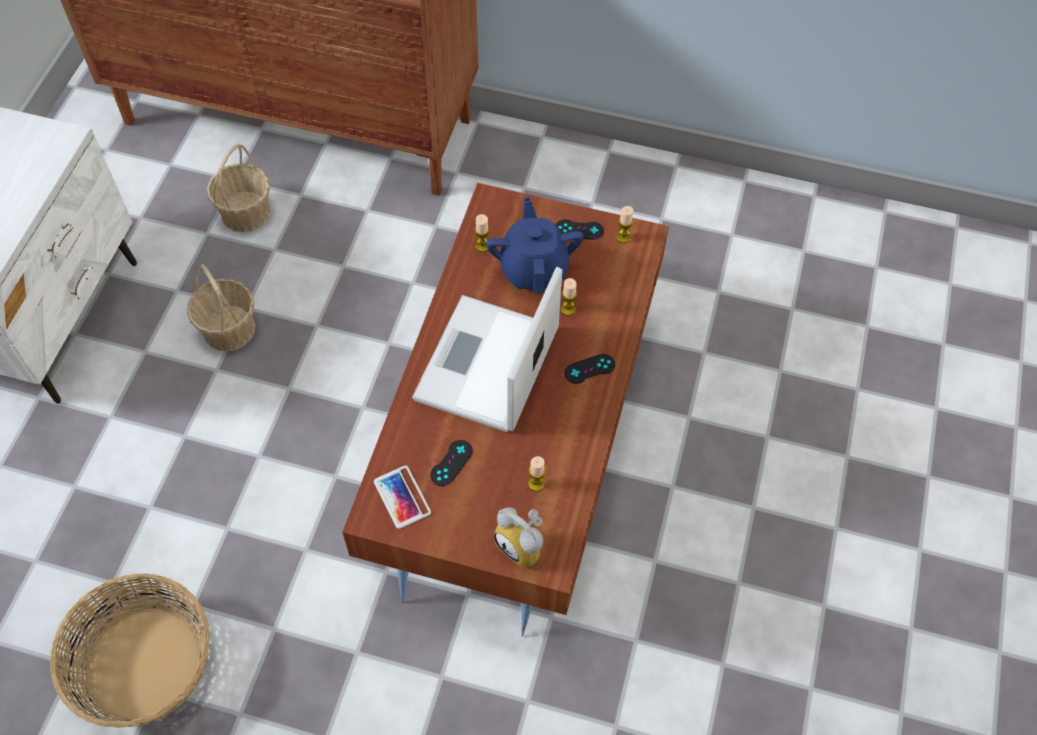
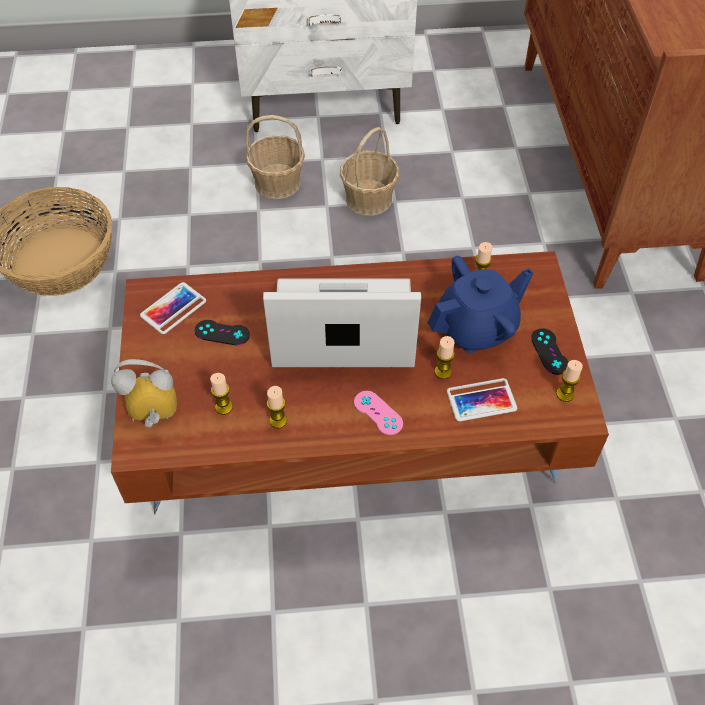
camera: 70 degrees right, 5 degrees down
basket [207,144,271,233] -> basket moved to [246,115,305,199]
alarm clock [494,507,543,567] -> alarm clock turned 60 degrees clockwise [111,359,177,428]
black game controller [564,354,615,384] -> pink game controller [354,391,403,435]
none -> candle [267,386,287,428]
none -> phone [447,378,517,422]

